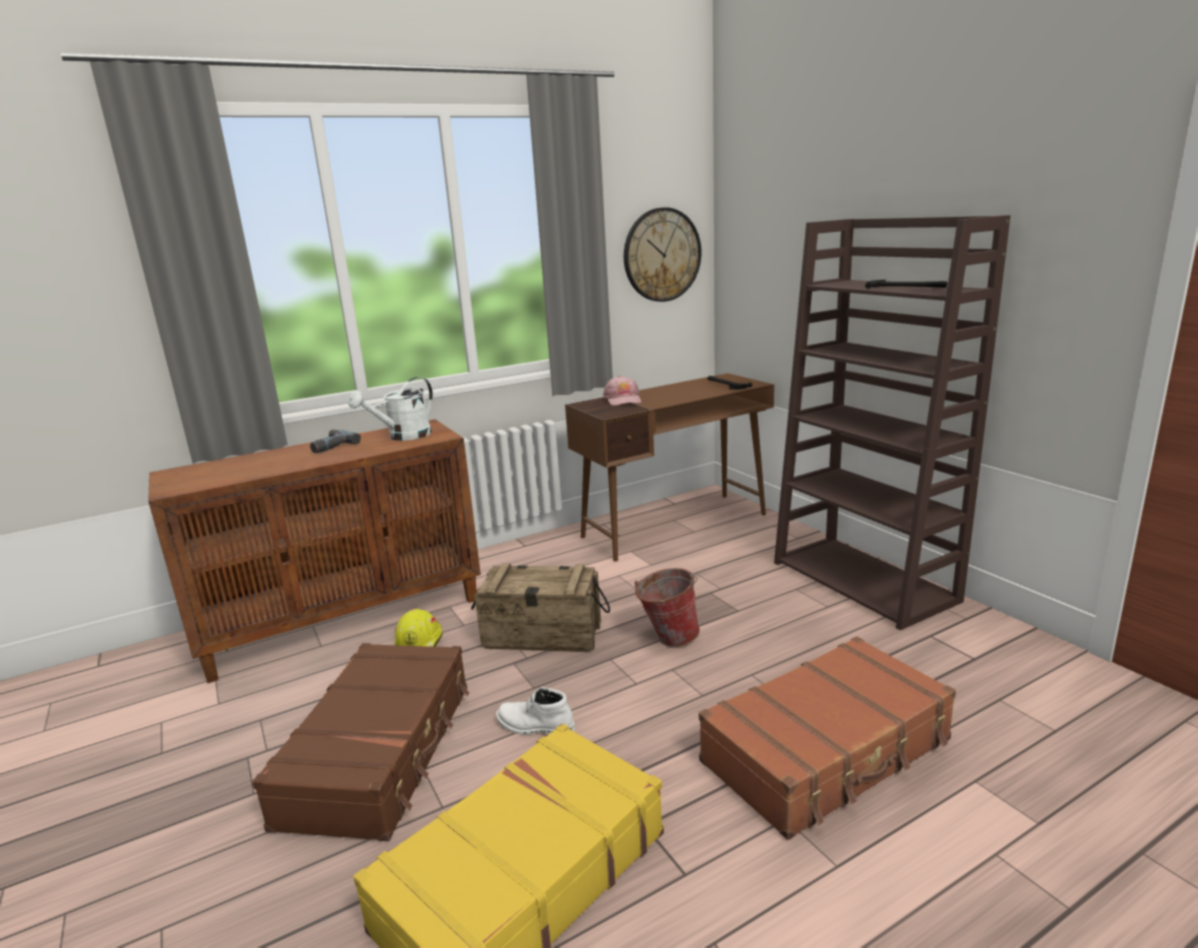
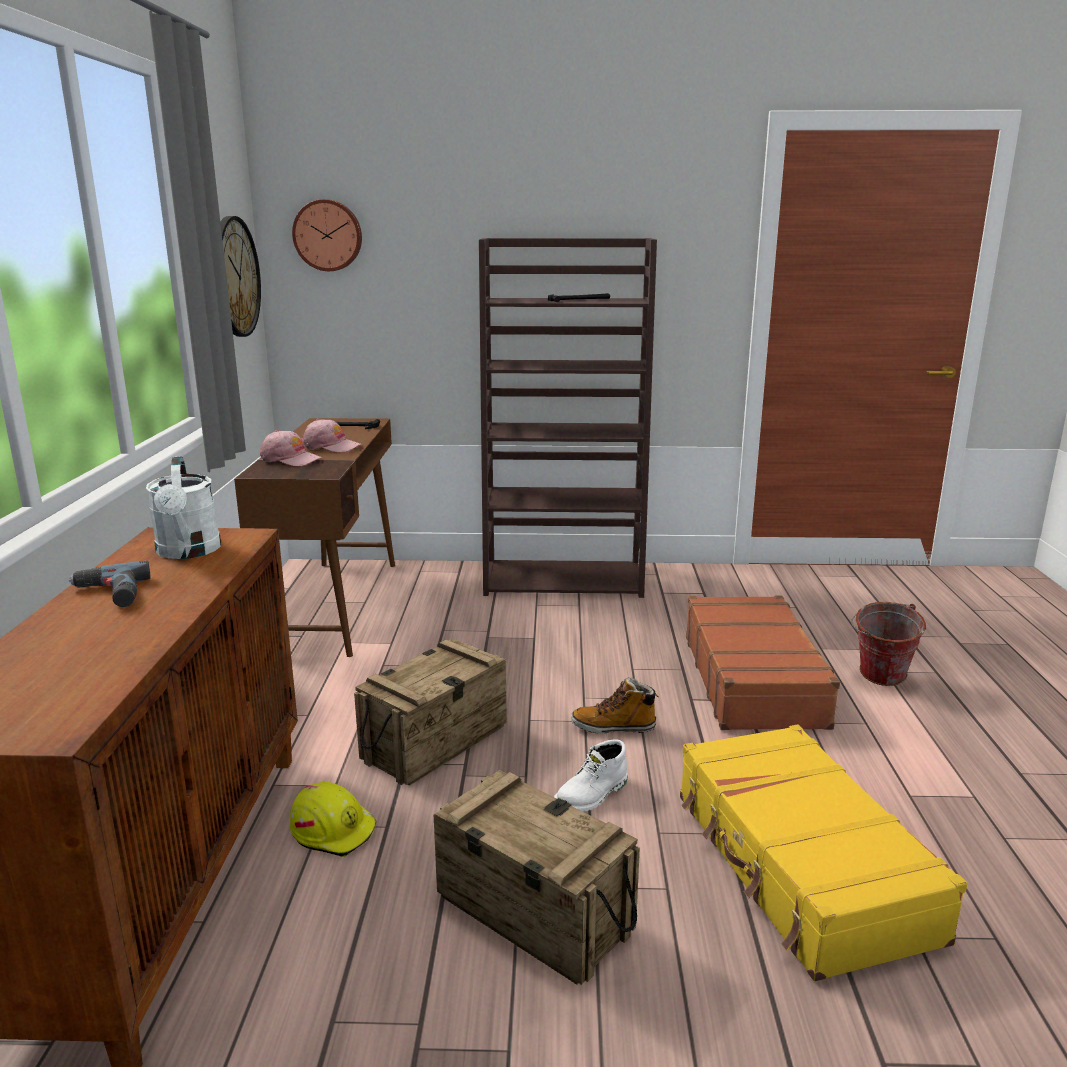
camera: 60 degrees left, 0 degrees up
brown suitcase [252,643,469,841] -> crate [434,770,640,985]
bucket [634,568,700,647] -> bucket moved to [851,602,926,686]
none -> wall clock [292,199,362,271]
none -> pink cap [301,419,362,453]
none -> boot [571,677,659,733]

